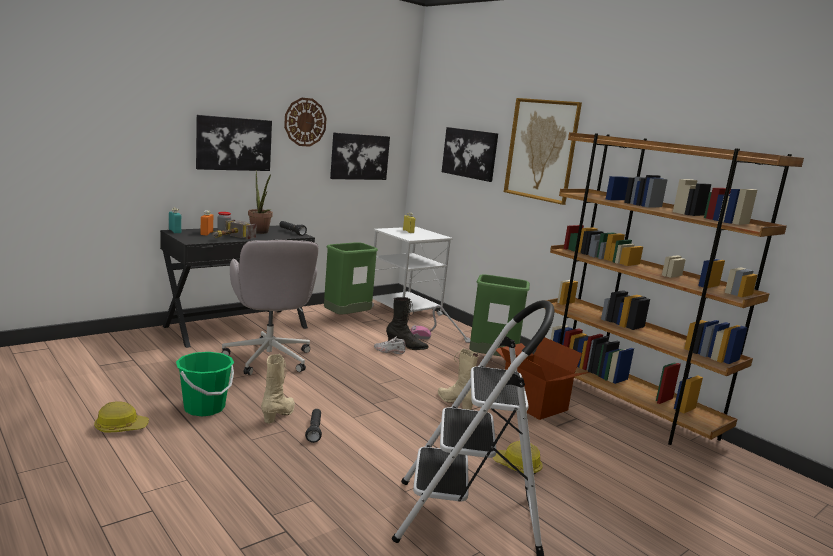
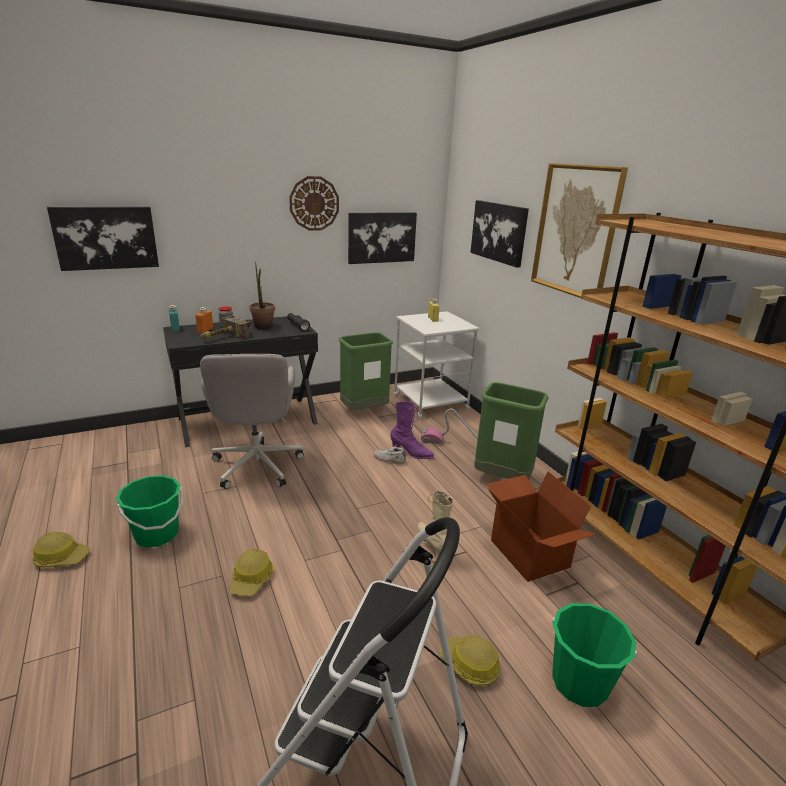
camera: 15 degrees right, 10 degrees up
picture [196,115,272,171] -> picture moved to [47,207,159,271]
beige boot [261,354,295,424] -> none
black flashlight [305,409,322,443] -> hard hat [229,549,274,596]
black boot [386,297,428,350] -> purple boot [390,401,434,459]
none -> green bucket [552,603,637,707]

